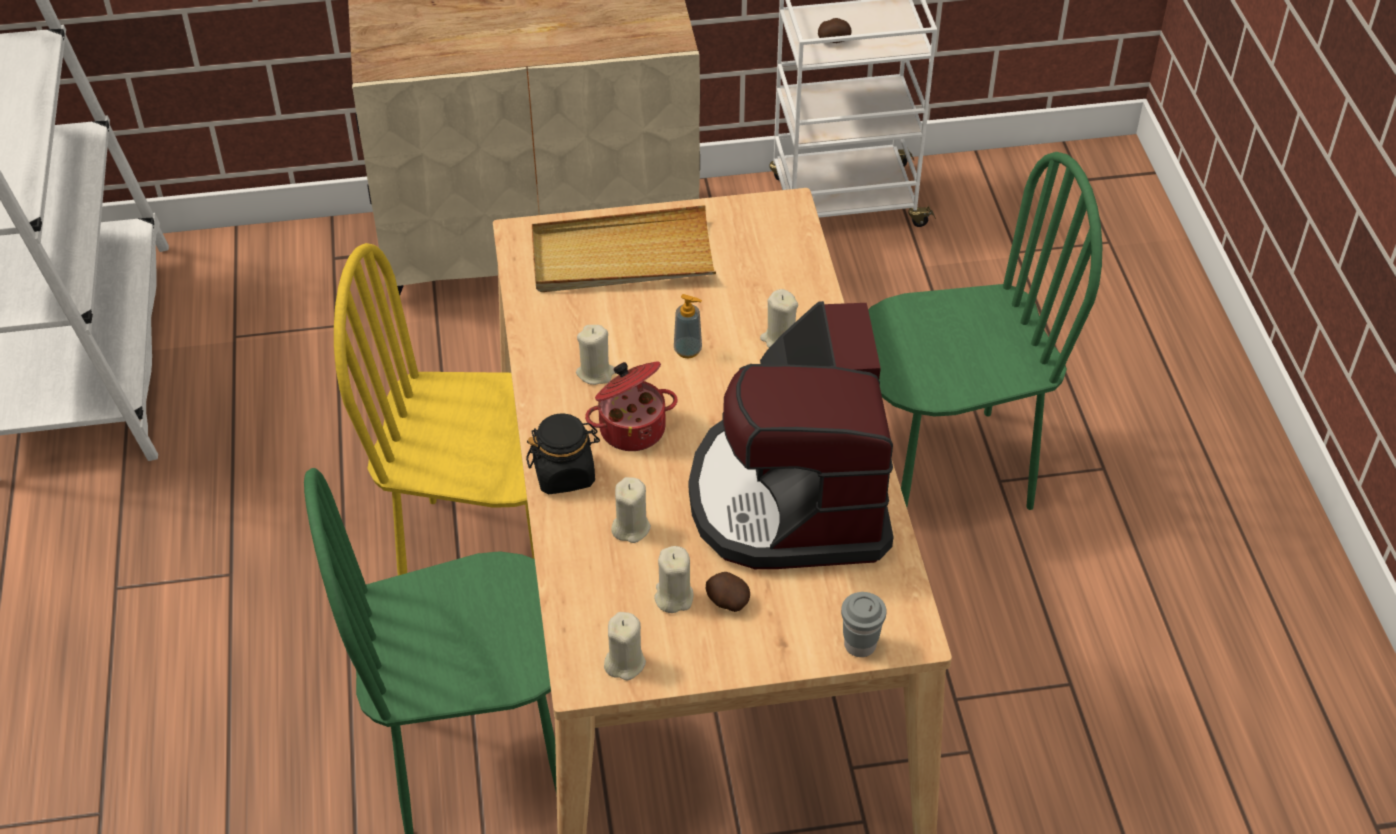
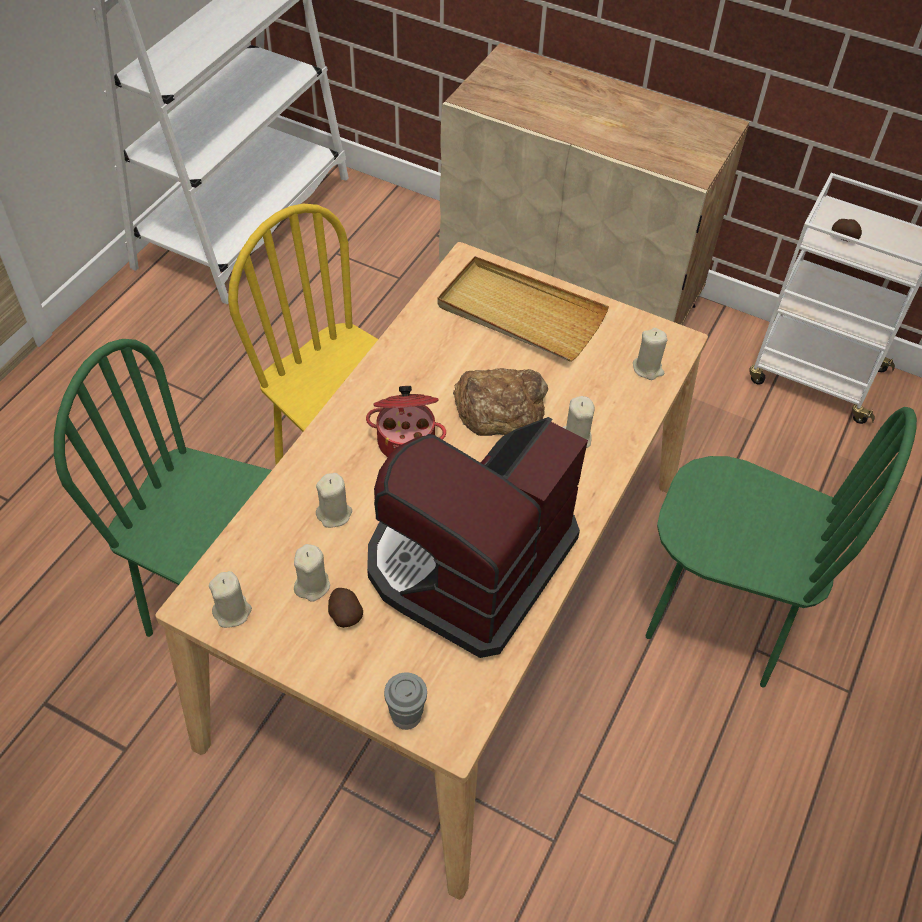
camera: 35 degrees right, 5 degrees up
black jar [526,413,600,494] -> none
beige candle [576,325,615,385] -> beige candle moved to [633,328,668,380]
soap dispenser [674,294,702,358] -> bread [453,368,548,436]

